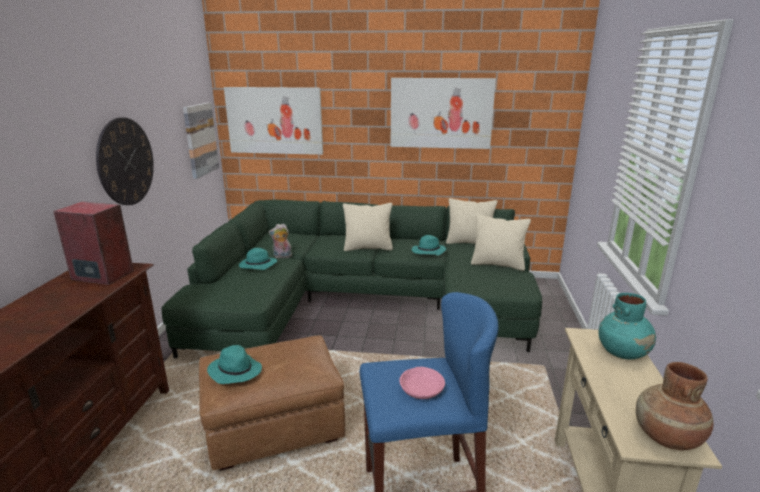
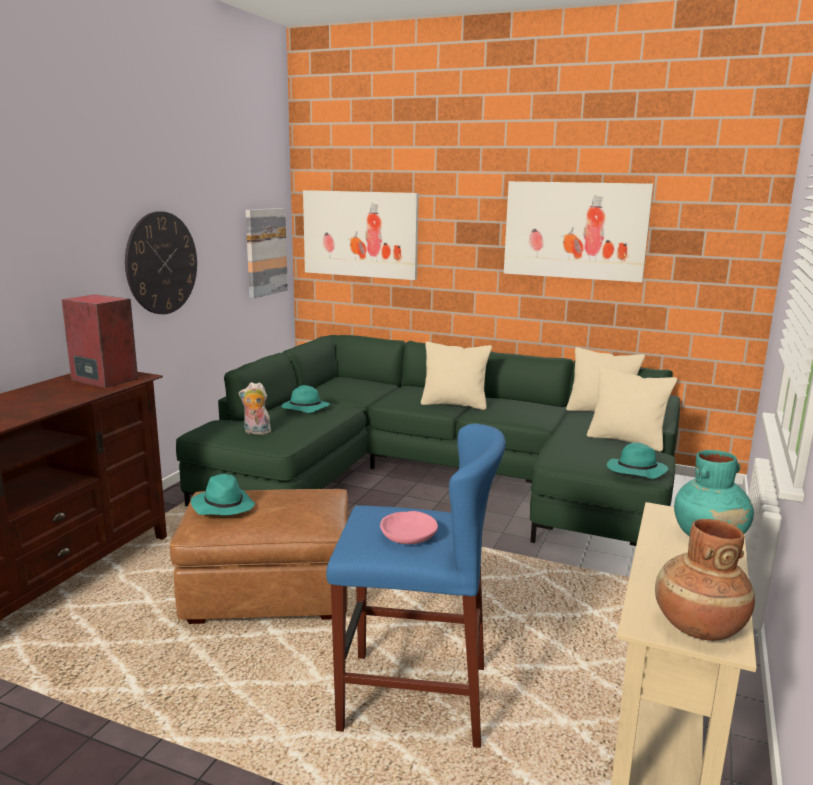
camera: 15 degrees right, 5 degrees down
plush toy [269,223,292,258] -> plush toy moved to [239,382,271,435]
turquoise hat [412,235,446,255] -> turquoise hat moved to [607,443,668,479]

